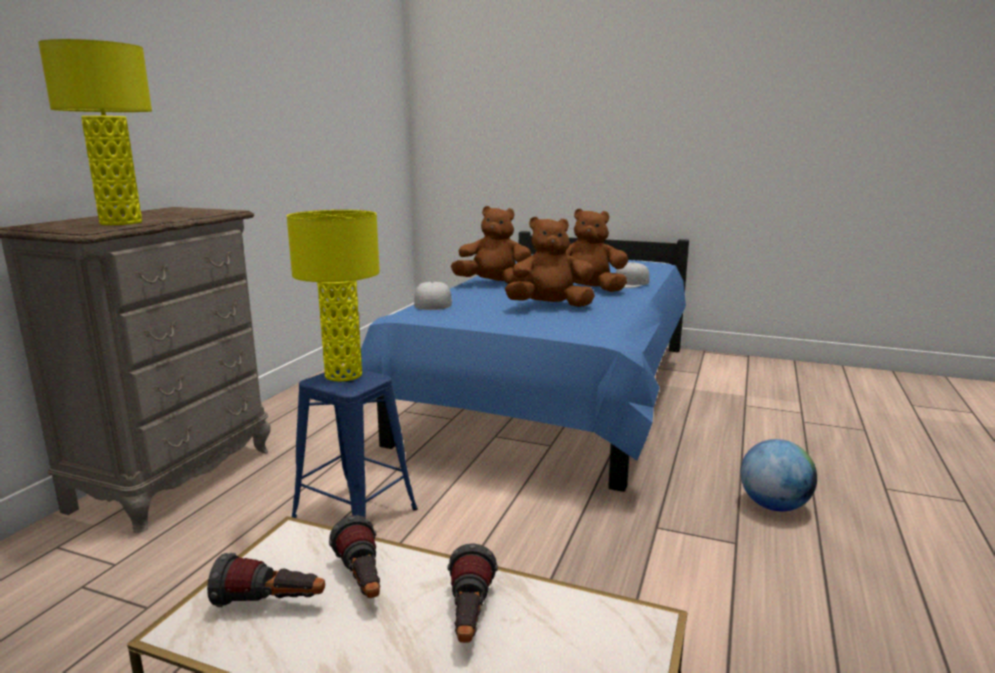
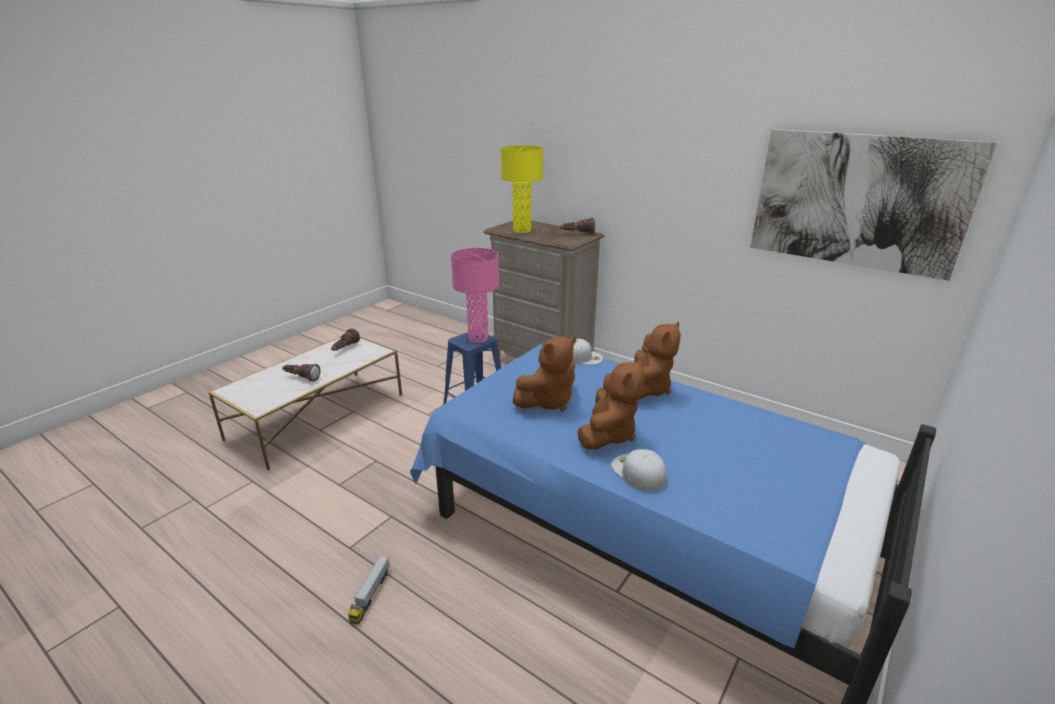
camera: 105 degrees right, 10 degrees up
yellow table lamp [287,210,380,381] -> pink table lamp [451,248,499,343]
flashlight [329,515,380,598] -> flashlight moved to [560,218,595,234]
brown plush toy [505,217,595,307] -> brown plush toy turned 45 degrees clockwise [513,336,576,411]
globe [740,439,817,511] -> toy truck [348,556,390,625]
none -> picture [750,129,998,281]

